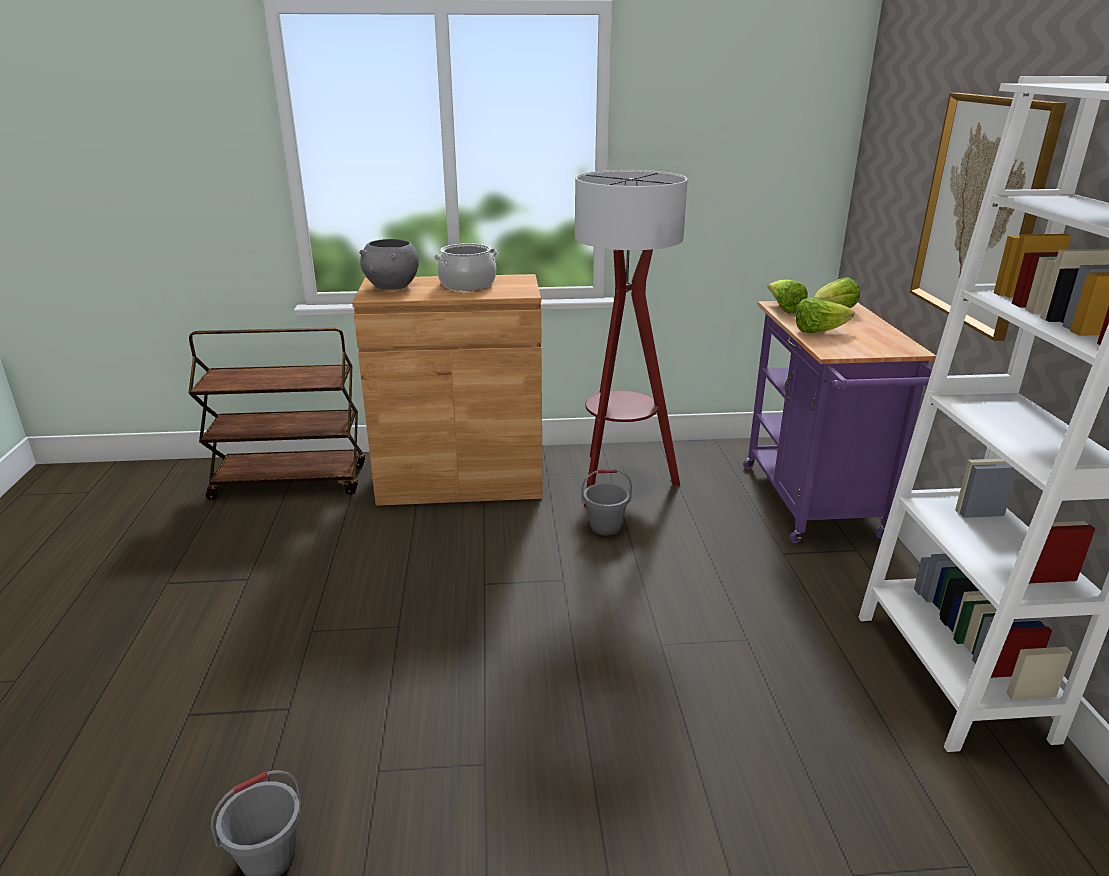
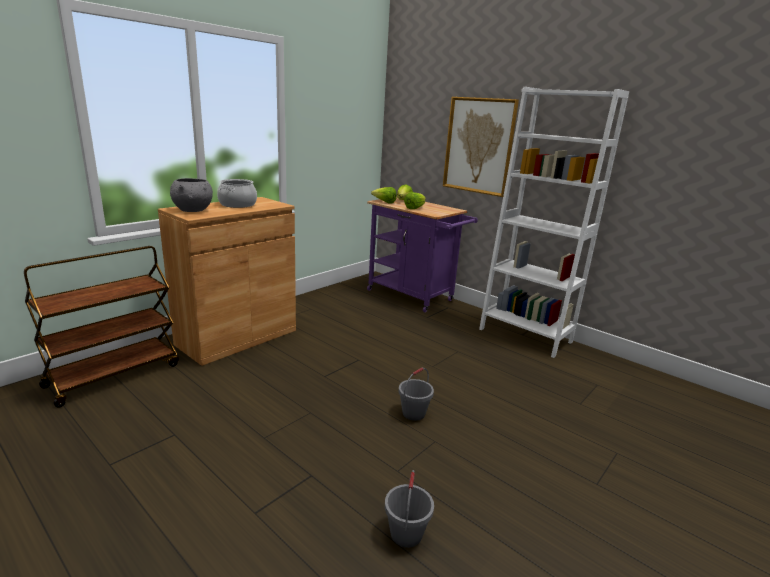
camera: 45 degrees left, 5 degrees down
floor lamp [575,170,688,508] -> none
grey bucket [581,469,632,536] -> grey bucket moved to [399,368,434,421]

